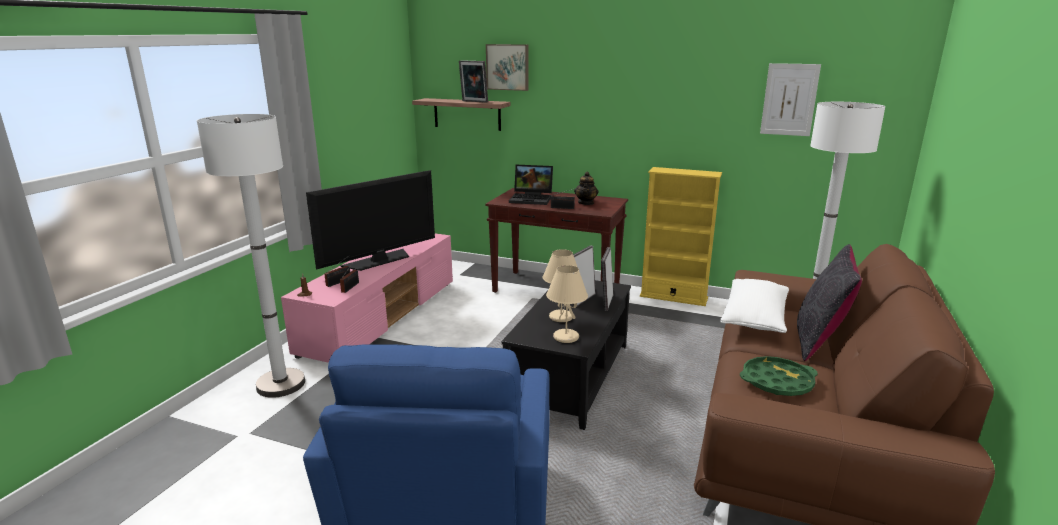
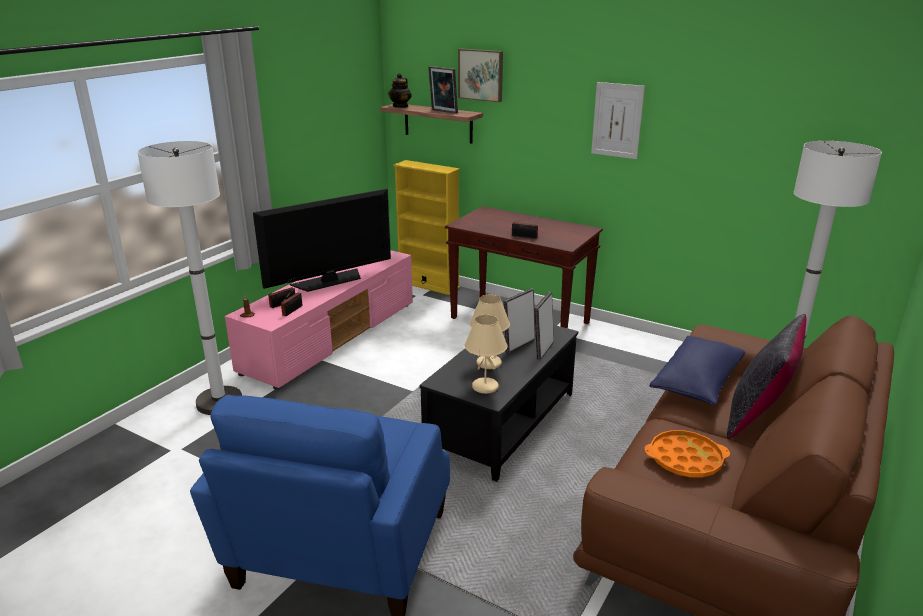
camera: 10 degrees right, 5 degrees up
laptop [509,165,553,205] -> none
teapot [574,172,599,205] -> teapot moved to [389,73,412,108]
yellow bookcase [640,167,722,306] -> yellow bookcase moved to [393,160,460,295]
white pillow [721,279,789,333] -> blue pillow [649,336,745,405]
green tray [740,356,818,396] -> orange tray [644,430,730,477]
picture [760,63,821,136] -> picture moved to [591,82,645,159]

